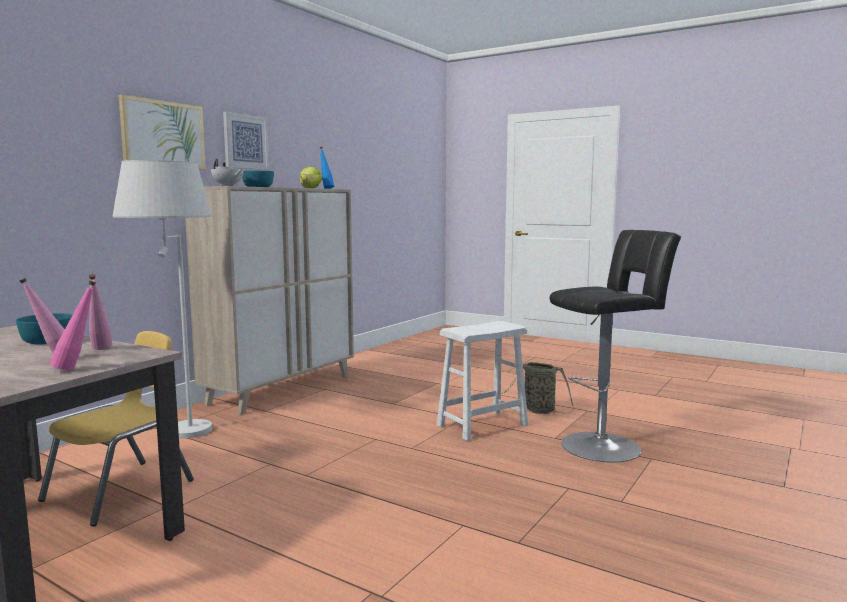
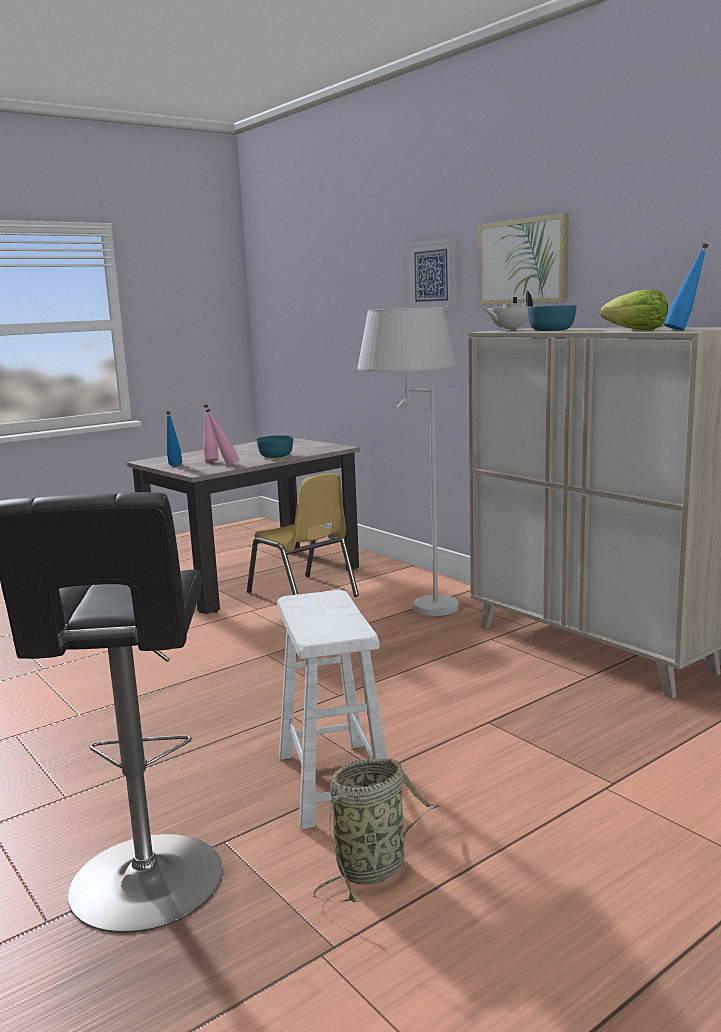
camera: 110 degrees right, 5 degrees up
pink bottle [50,280,96,371] -> blue bottle [166,411,182,466]
picture [223,111,269,170] -> picture moved to [407,238,457,310]

